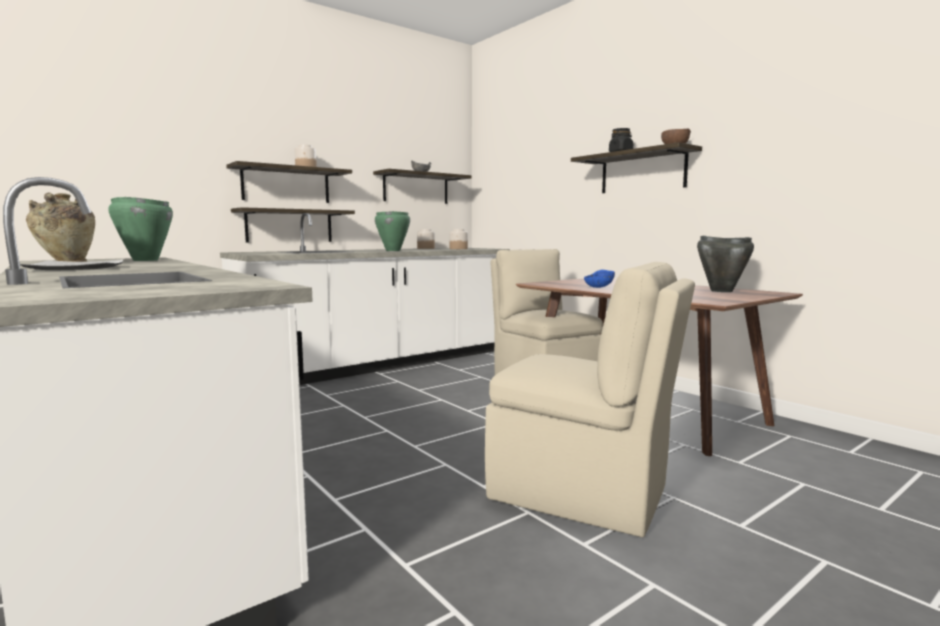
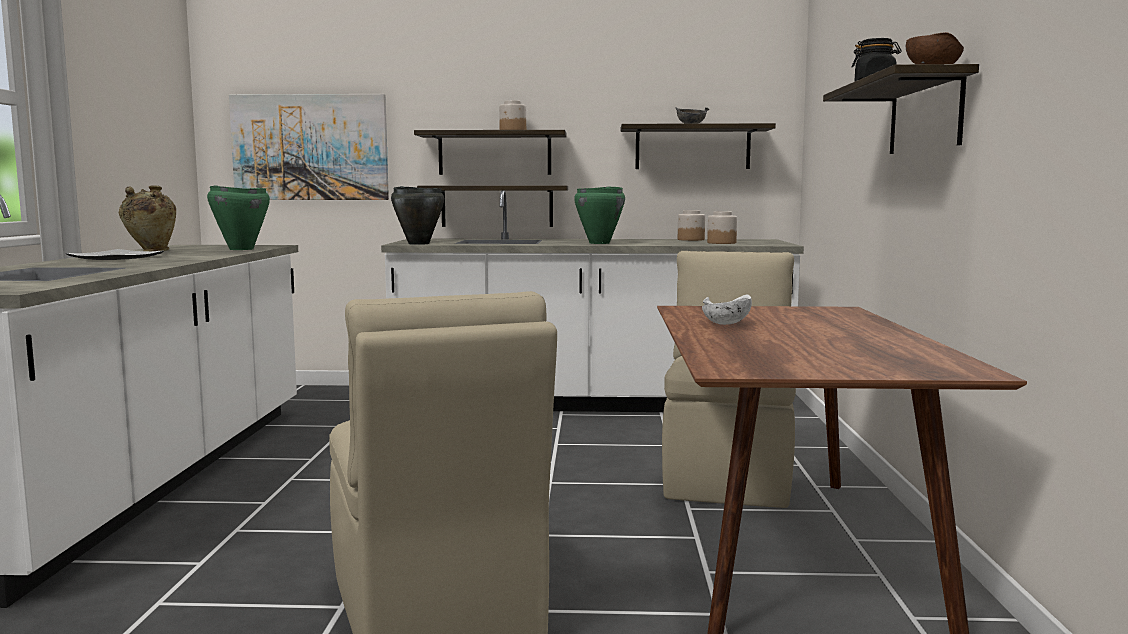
camera: 40 degrees right, 0 degrees up
blue bowl [584,270,615,288] -> white bowl [702,294,752,325]
black cooking pot [697,236,754,292] -> black cooking pot moved to [391,186,444,245]
none -> picture [229,94,389,200]

